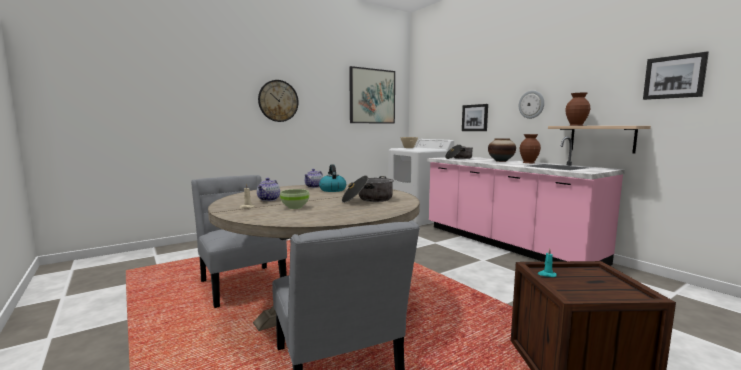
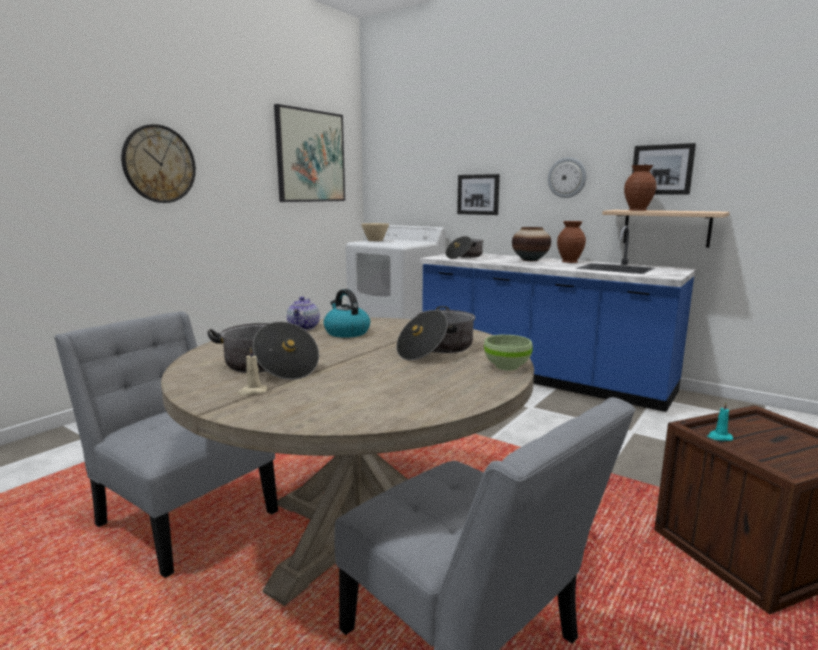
camera: 20 degrees left, 5 degrees up
teapot [257,178,280,201] -> cooking pot [207,322,319,380]
green bowl [280,189,309,209] -> green bowl moved to [484,335,533,371]
pink counter [427,137,625,266] -> blue counter [419,225,697,412]
picture [643,51,709,100] -> picture moved to [632,143,696,195]

